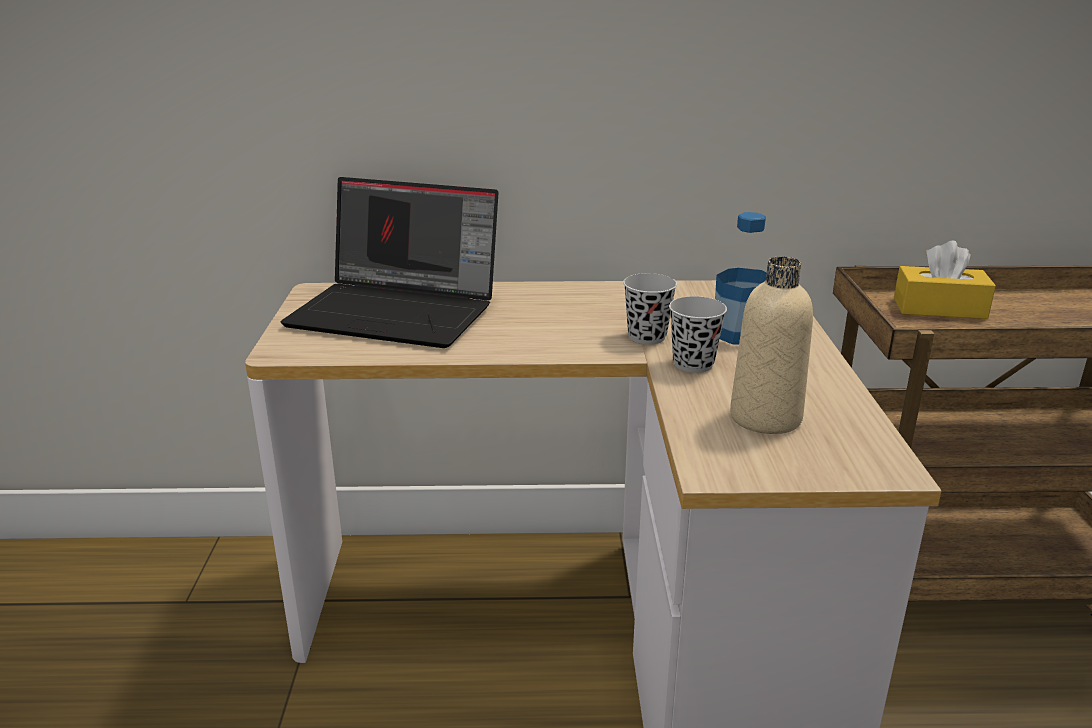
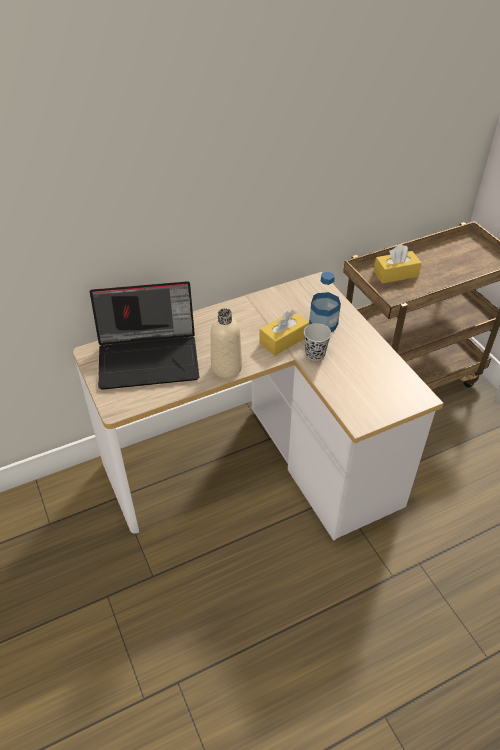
camera: 25 degrees left, 20 degrees up
black cup [623,273,677,345] -> yellow tissue box [259,310,309,356]
beige bottle [730,256,813,434] -> beige bottle moved to [211,308,242,378]

